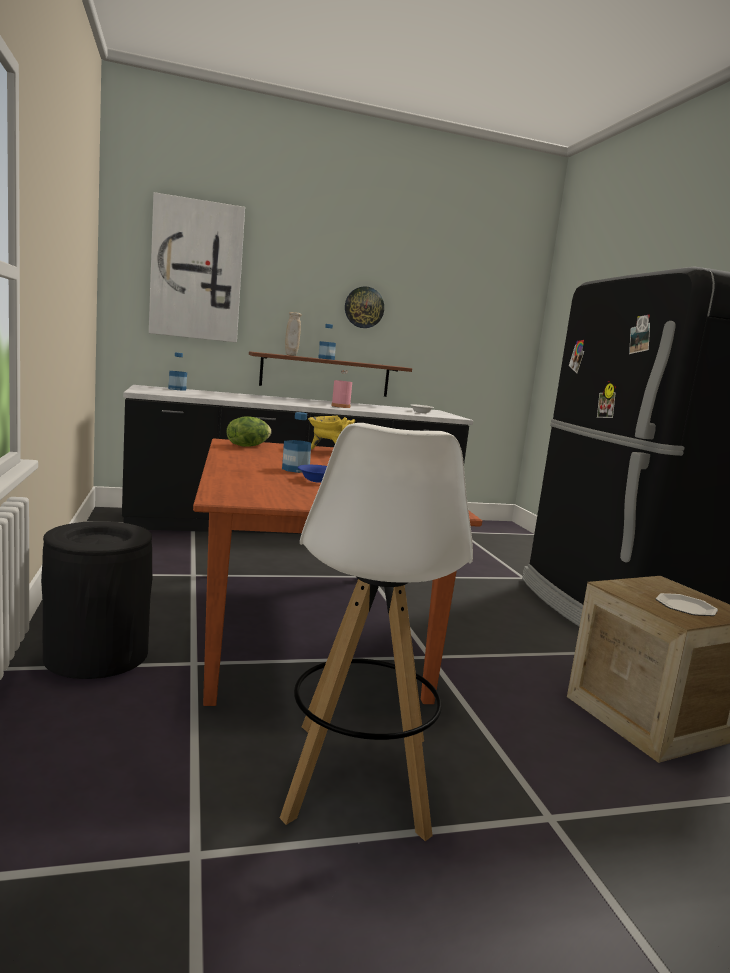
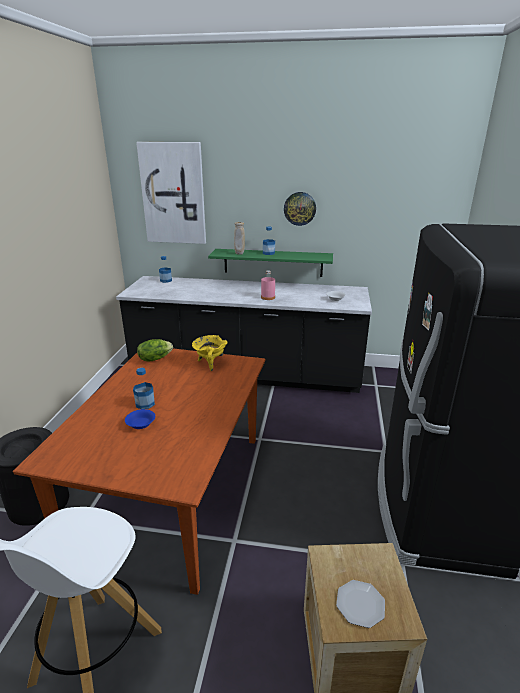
camera: 25 degrees right, 15 degrees up
brown shelf [249,351,412,397] -> green shelf [208,249,333,277]

